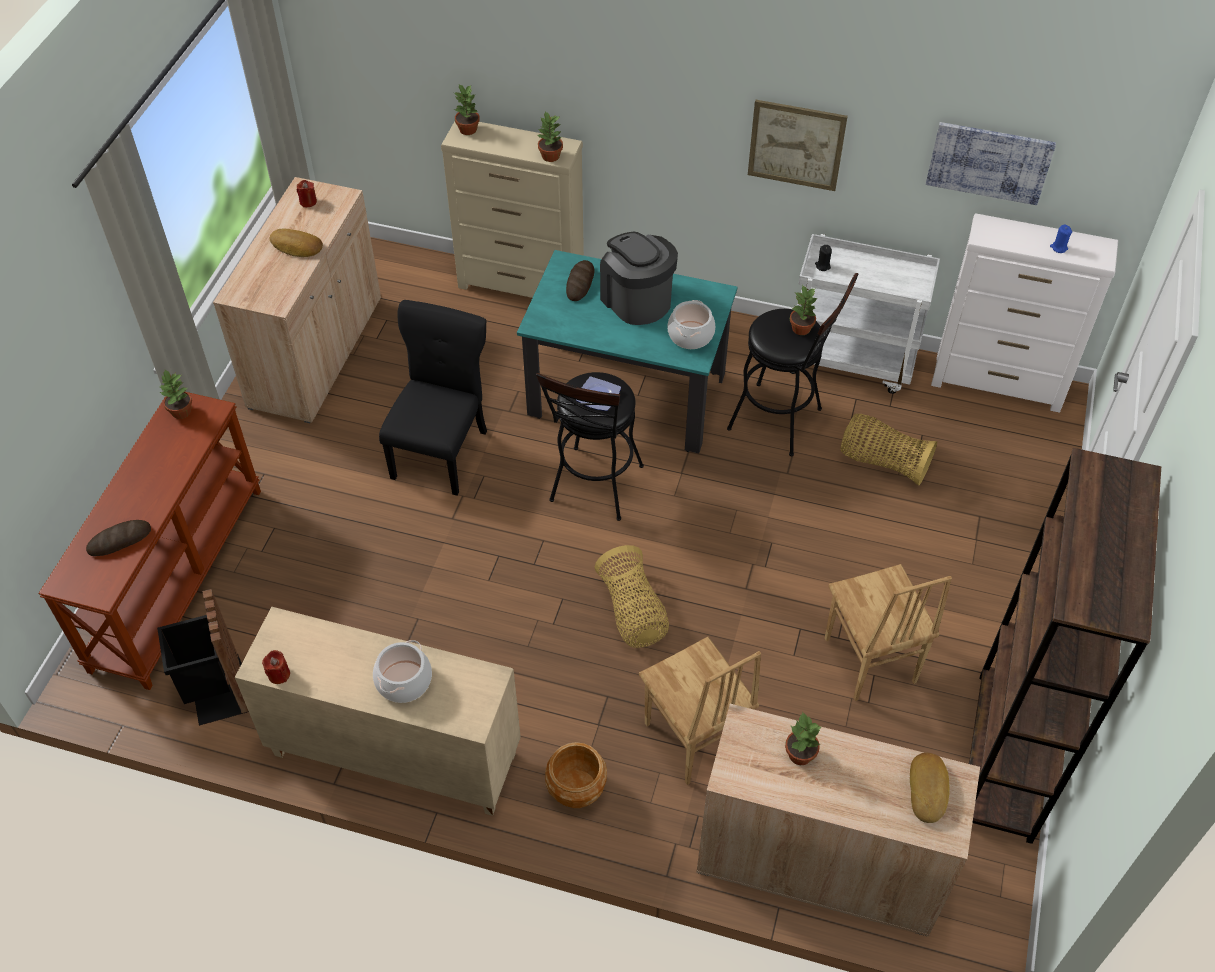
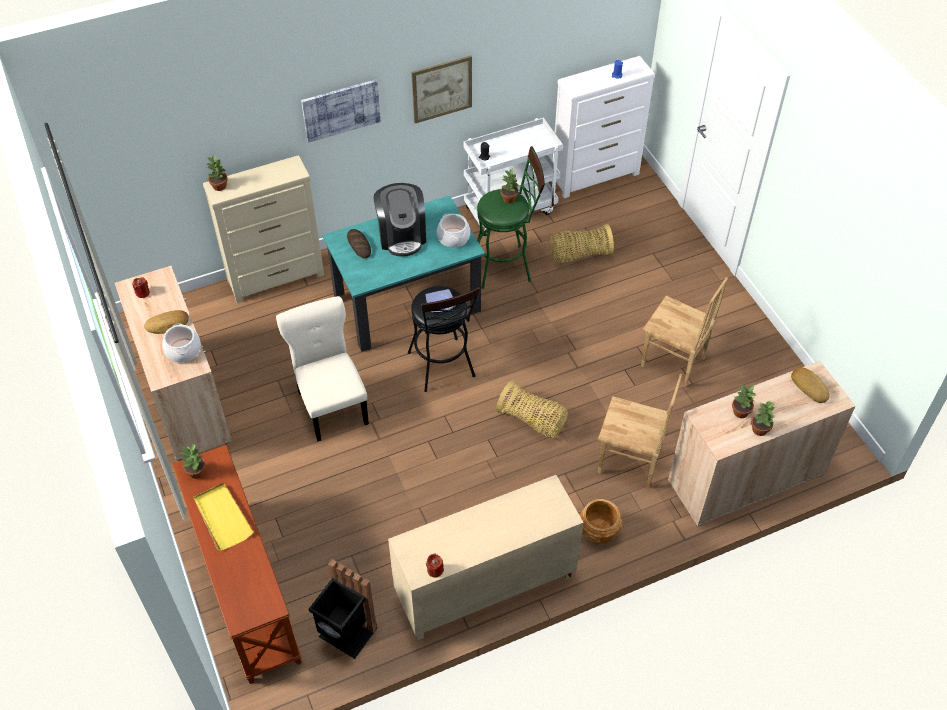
camera: 40 degrees left, 0 degrees up
bread [86,520,151,556] -> none
cooking pot [373,640,432,703] -> cooking pot moved to [162,323,201,363]
black chair [379,300,487,496] -> beige chair [276,296,369,442]
potted plant [537,112,563,162] -> potted plant moved to [751,400,775,436]
coffee machine [600,232,678,325] -> coffee machine turned 120 degrees counterclockwise [373,183,426,257]
black stool [727,273,858,456] -> green stool [477,146,545,289]
picture [926,122,1056,205] -> picture moved to [301,79,381,143]
brown bookcase [969,448,1161,844] -> none
none -> yellow tray [193,483,254,551]

